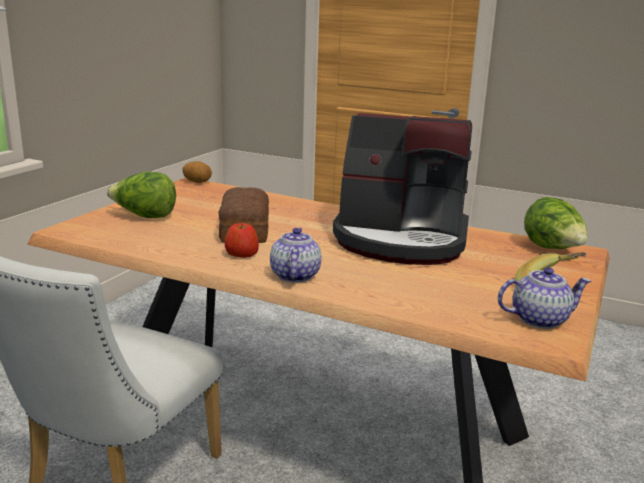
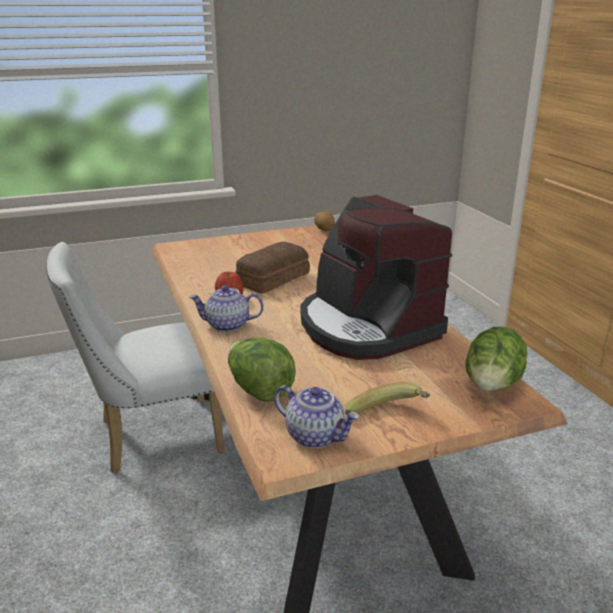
camera: 45 degrees right, 5 degrees up
lettuce [107,171,176,218] -> lettuce moved to [228,337,296,402]
teapot [270,227,322,283] -> teapot turned 135 degrees counterclockwise [189,285,263,332]

